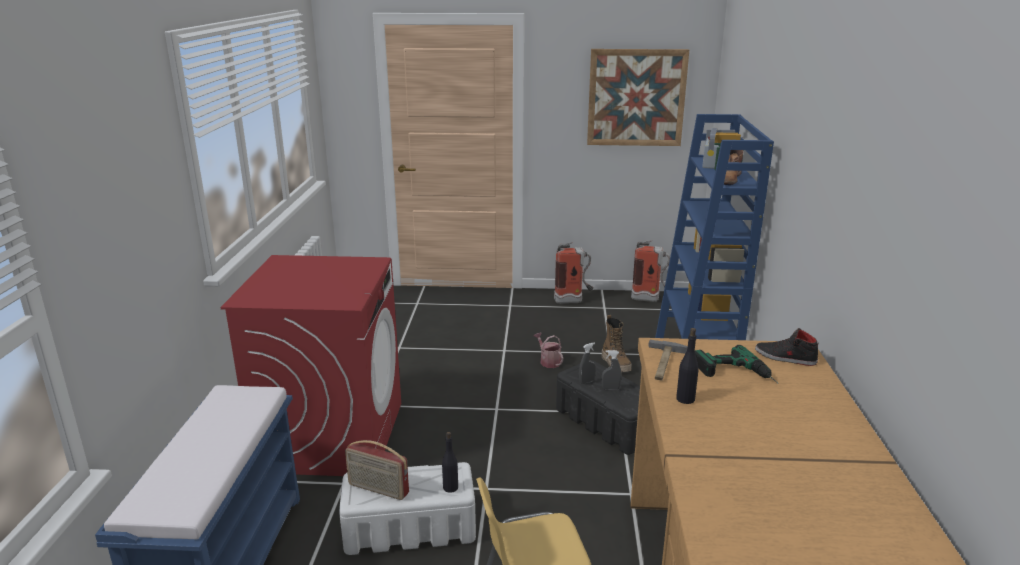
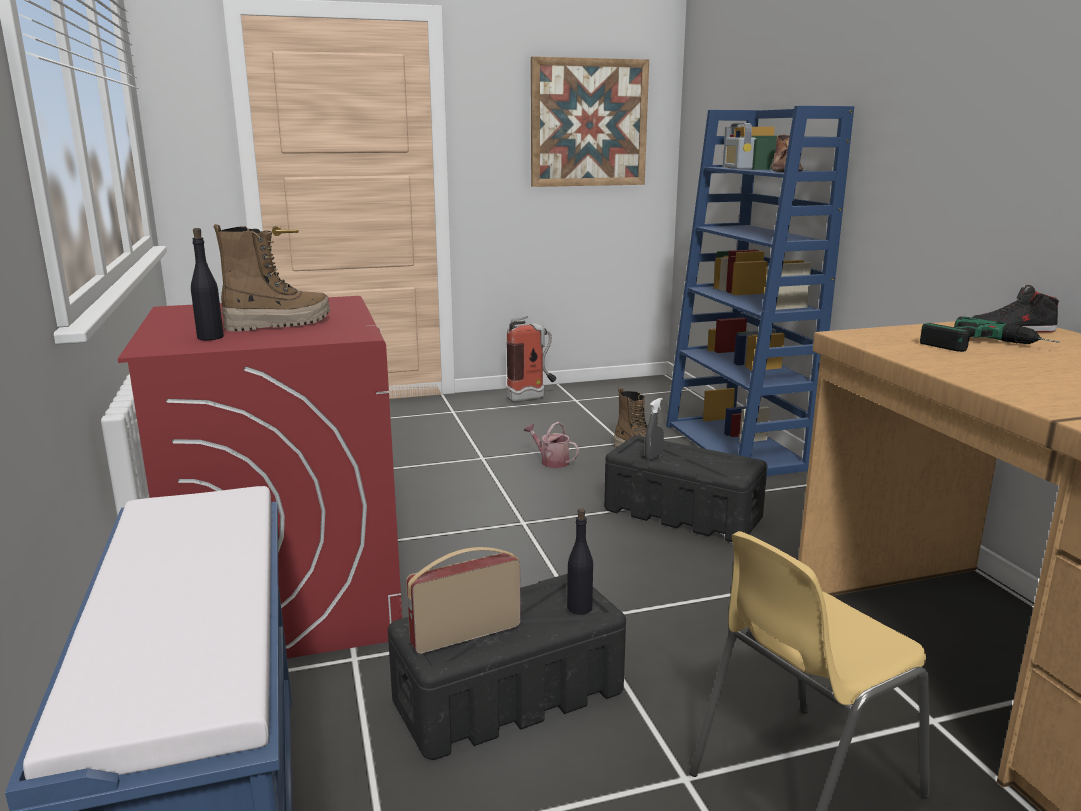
camera: 20 degrees left, 5 degrees down
white storage box [339,462,476,555] -> black storage box [388,574,626,760]
radio [345,440,409,500] -> radio turned 150 degrees clockwise [406,547,521,654]
grey spray bottle [602,350,621,390] -> none
fire extinguisher [631,240,670,302] -> none
hammer [649,340,688,381] -> none
black bottle [676,328,698,404] -> black bottle moved to [191,228,224,340]
none -> boot [214,224,330,331]

